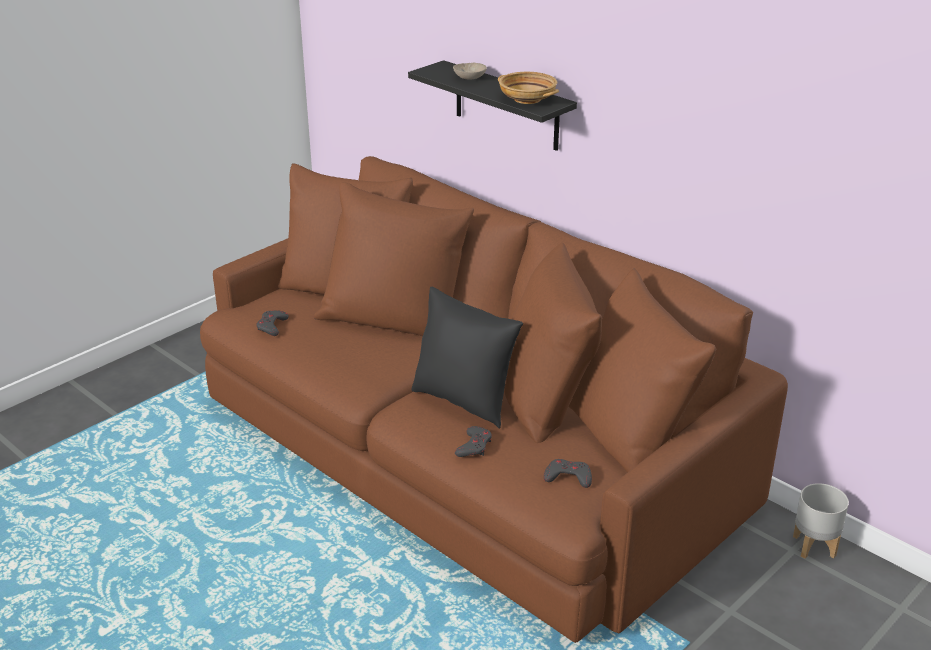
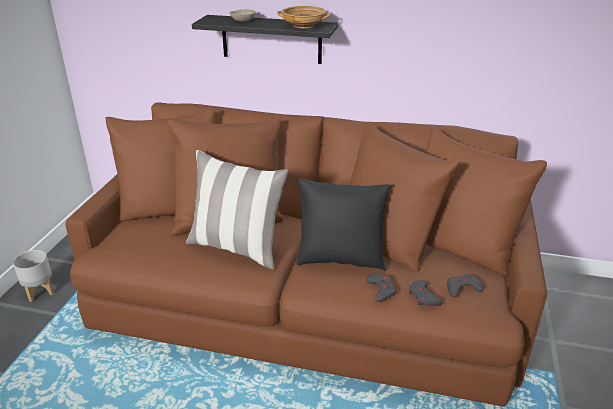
camera: 30 degrees left, 0 degrees up
grey game controller [256,310,289,336] -> grey game controller moved to [409,280,443,306]
grey planter [793,483,849,559] -> grey planter moved to [13,250,54,302]
none -> pillow [186,150,289,270]

